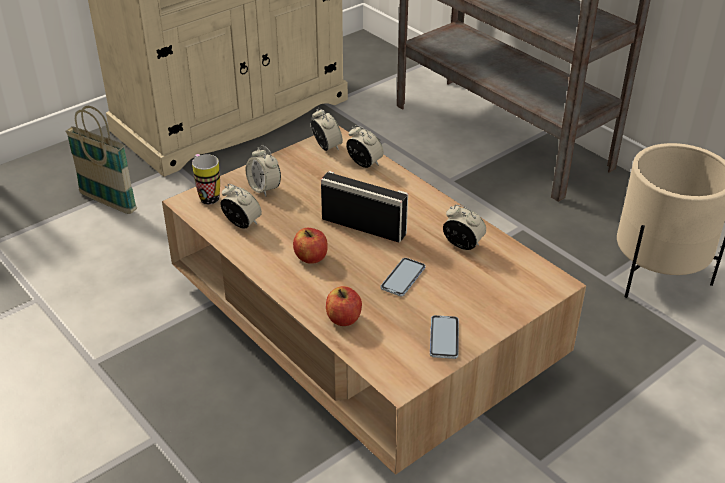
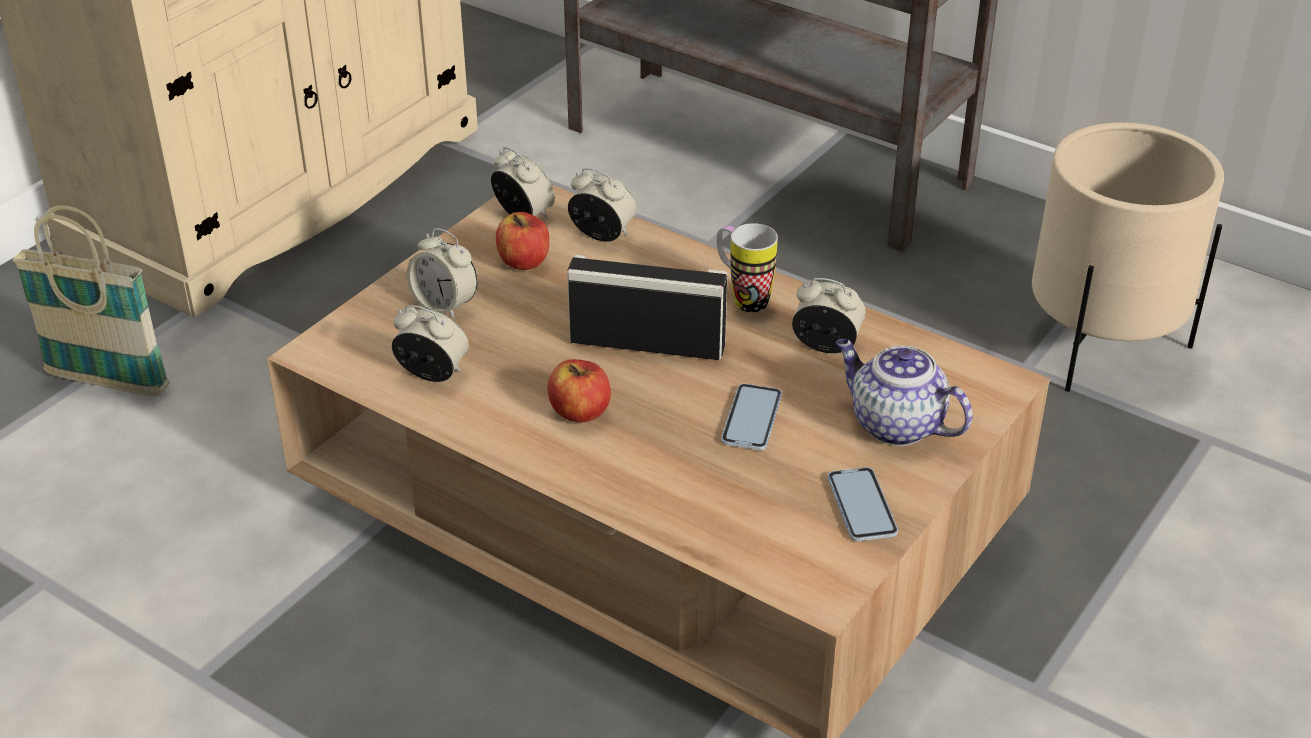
camera: 15 degrees left, 0 degrees up
mug [192,154,220,205] -> mug moved to [716,223,778,312]
apple [326,286,362,326] -> apple moved to [496,212,549,270]
none -> teapot [836,339,973,446]

